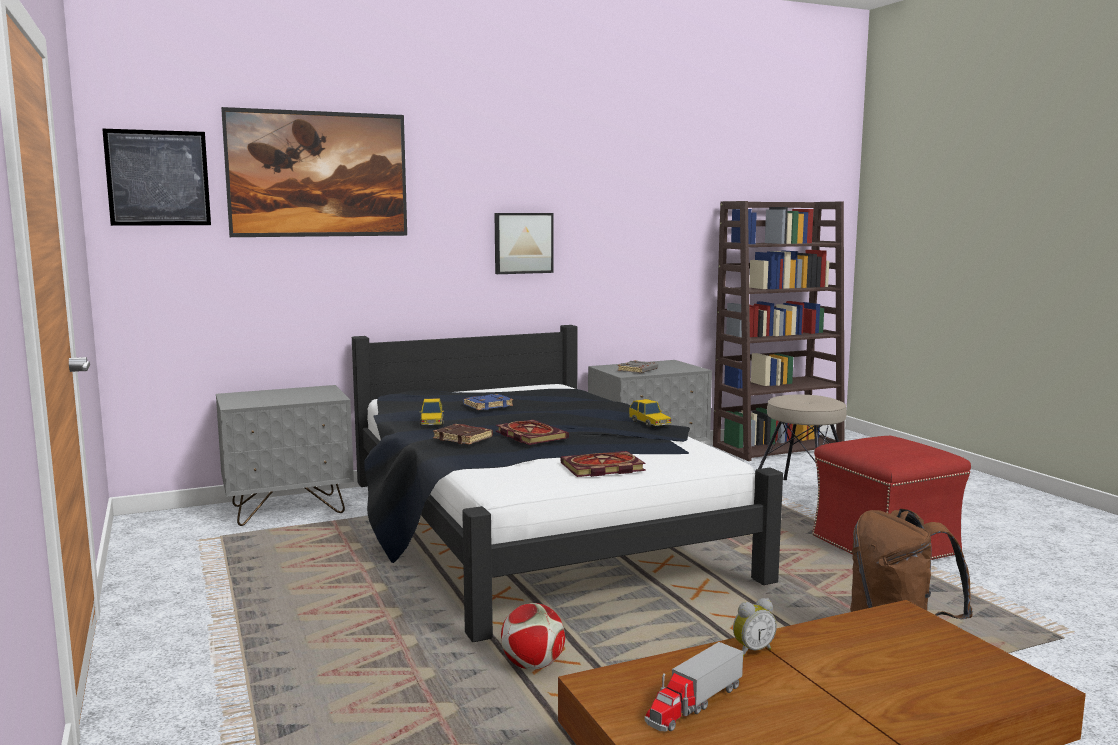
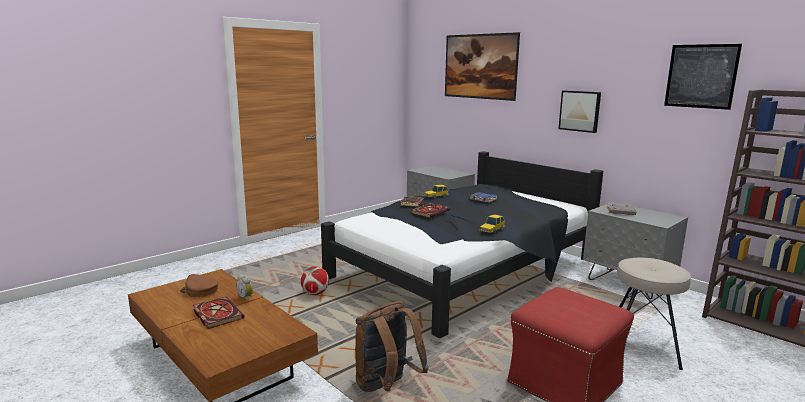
camera: 70 degrees right, 5 degrees up
picture [102,129,211,226] -> picture moved to [664,44,742,110]
book [561,451,646,477] -> book moved to [193,296,245,329]
toy truck [644,642,743,731] -> brown cap [180,274,218,297]

